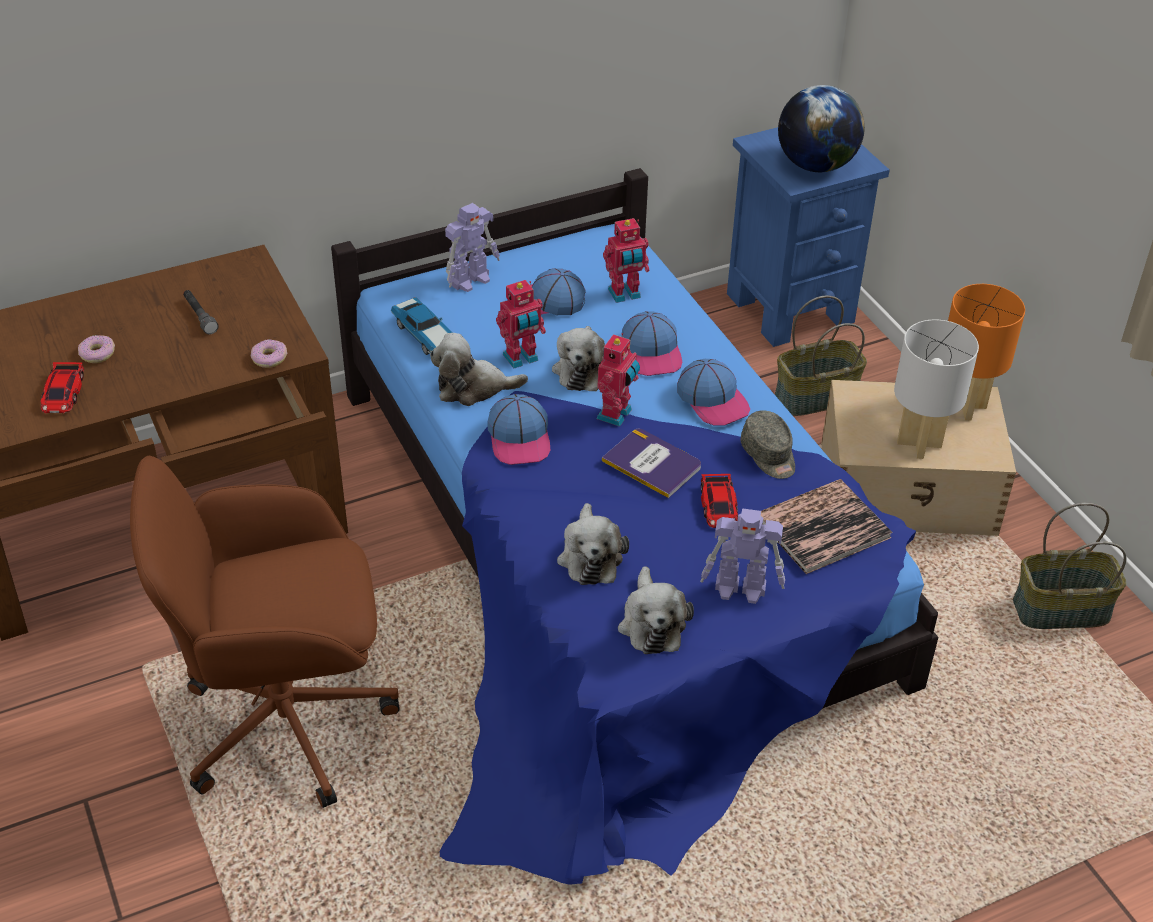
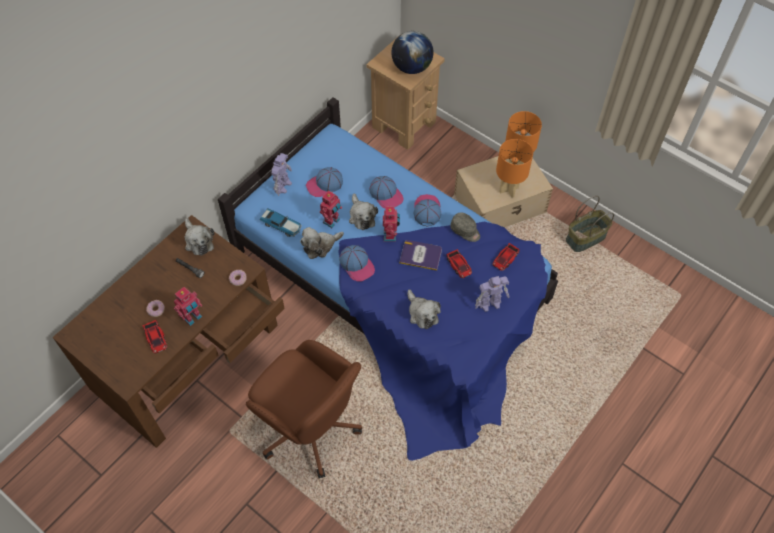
camera: 25 degrees left, 15 degrees up
brown office chair [130,456,400,808] -> brown office chair turned 105 degrees counterclockwise [246,340,362,478]
toy robot [603,218,649,303] -> toy robot moved to [174,287,202,326]
plush toy [618,566,694,654] -> plush toy moved to [184,218,215,256]
cap [677,359,750,425] -> cap turned 120 degrees counterclockwise [413,194,441,227]
blue nightstand [727,127,890,347] -> beige nightstand [366,34,445,150]
book [761,479,893,574] -> toy car [493,243,520,271]
basket [775,295,867,416] -> none
white table lamp [894,319,979,459] -> orange table lamp [496,139,533,198]

